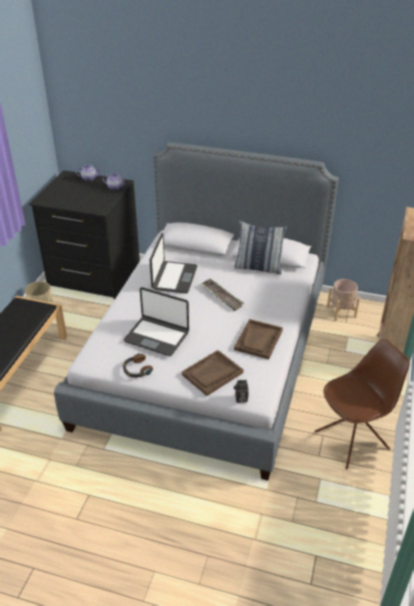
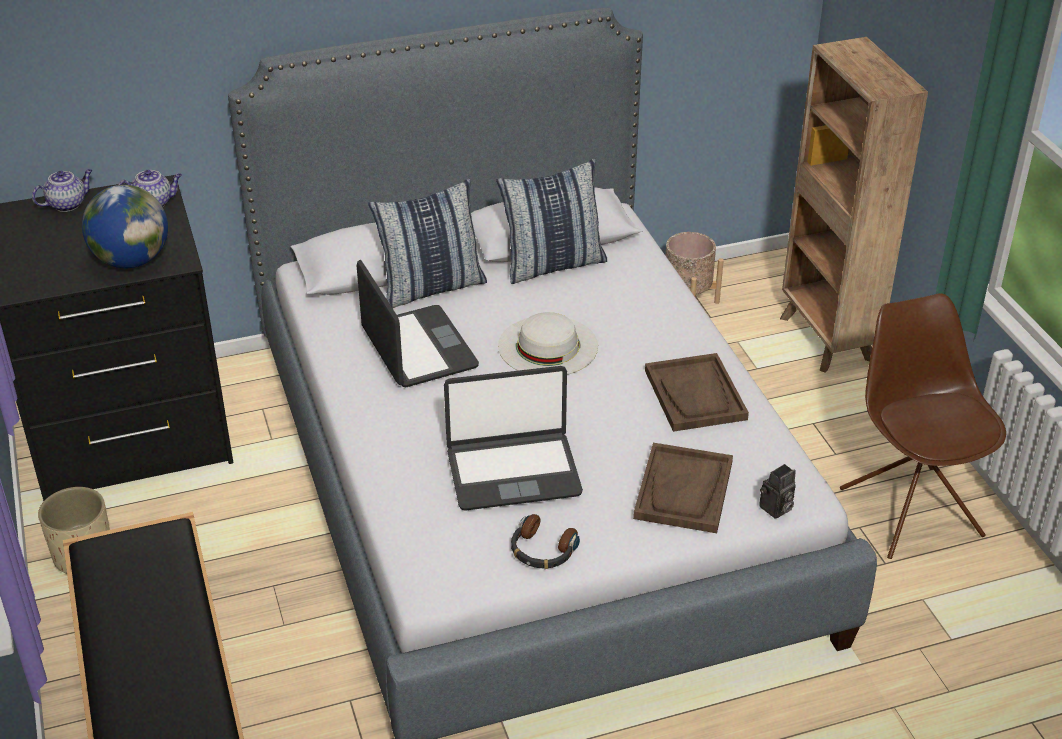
camera: 35 degrees left, 0 degrees up
tray [201,279,244,311] -> white hat [498,312,598,375]
brown chair [315,339,410,469] -> brown chair turned 45 degrees counterclockwise [840,293,1006,559]
none -> globe [82,185,168,268]
none -> pillow [368,179,487,308]

